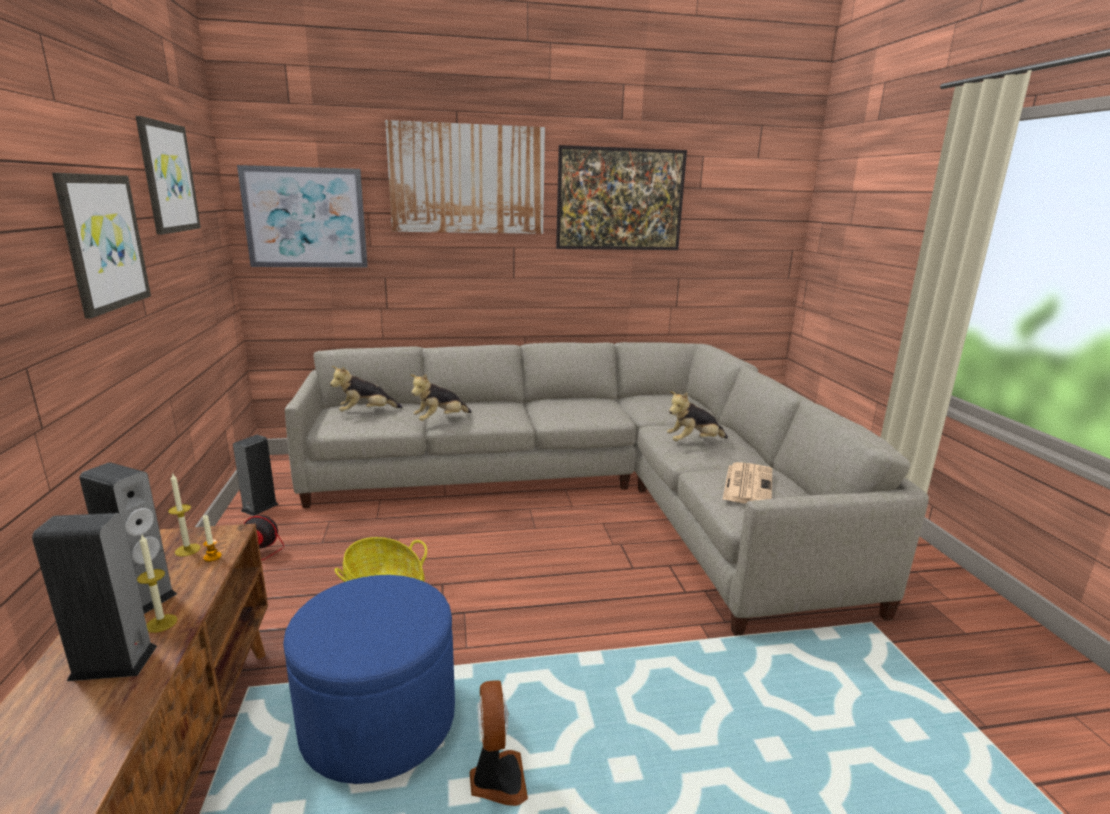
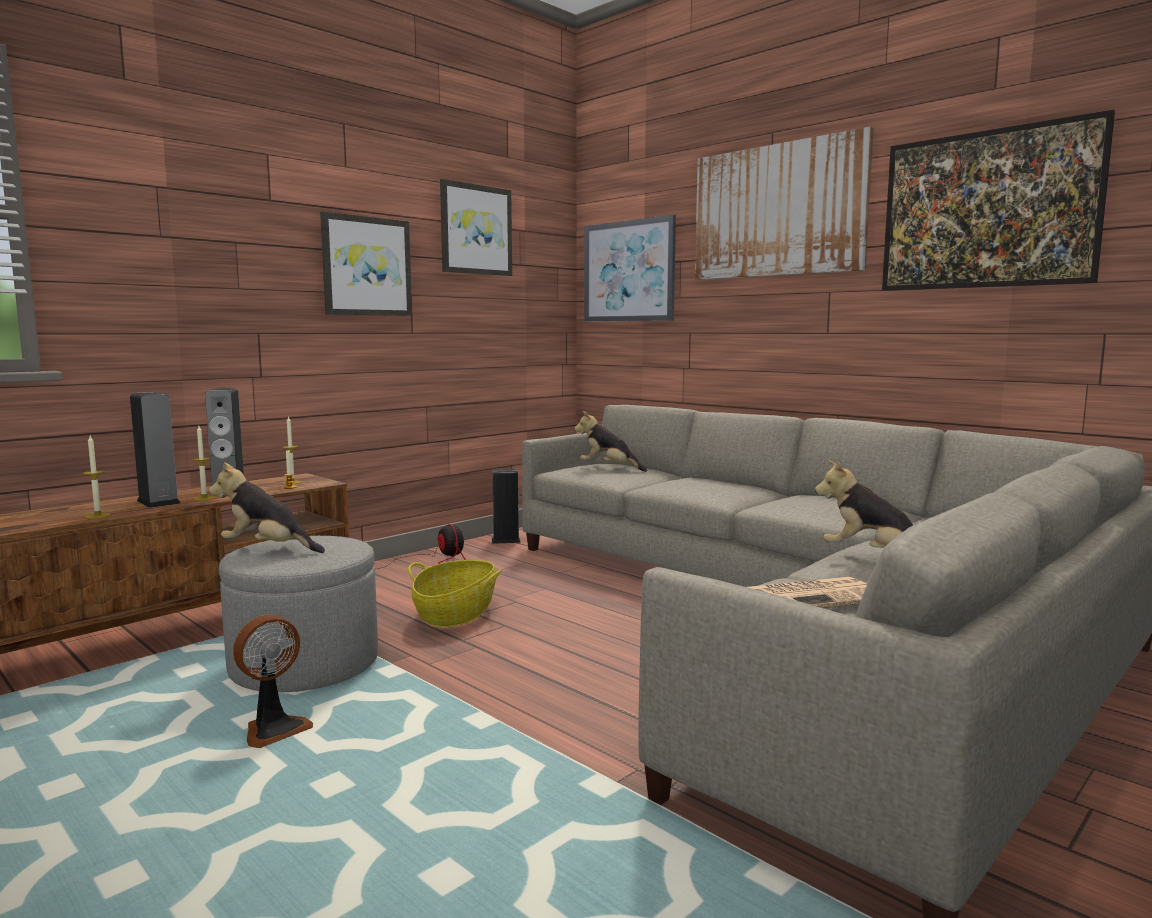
camera: 55 degrees right, 10 degrees down
blue ottoman [283,575,455,784] -> grey ottoman [219,536,378,693]
plush toy [410,374,472,421] -> plush toy moved to [209,462,325,553]
none -> candle [83,436,111,519]

